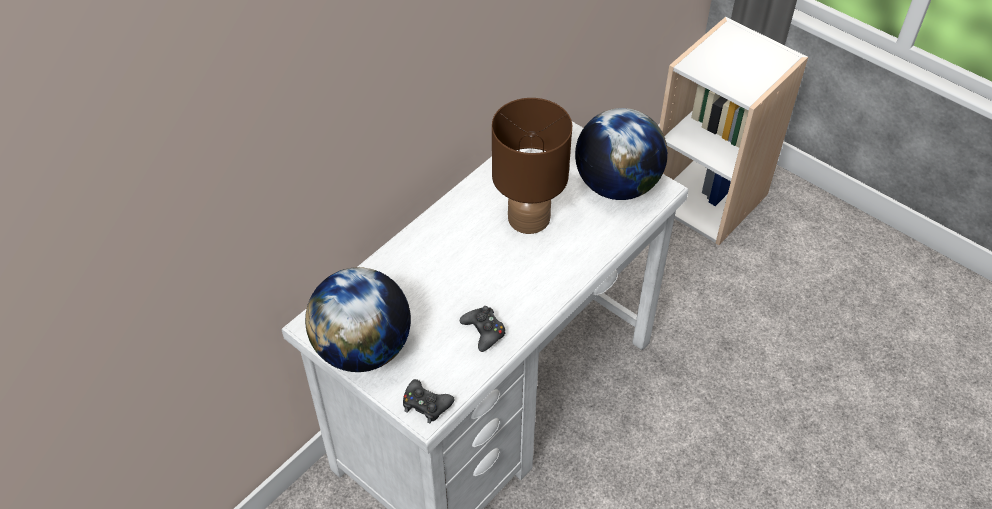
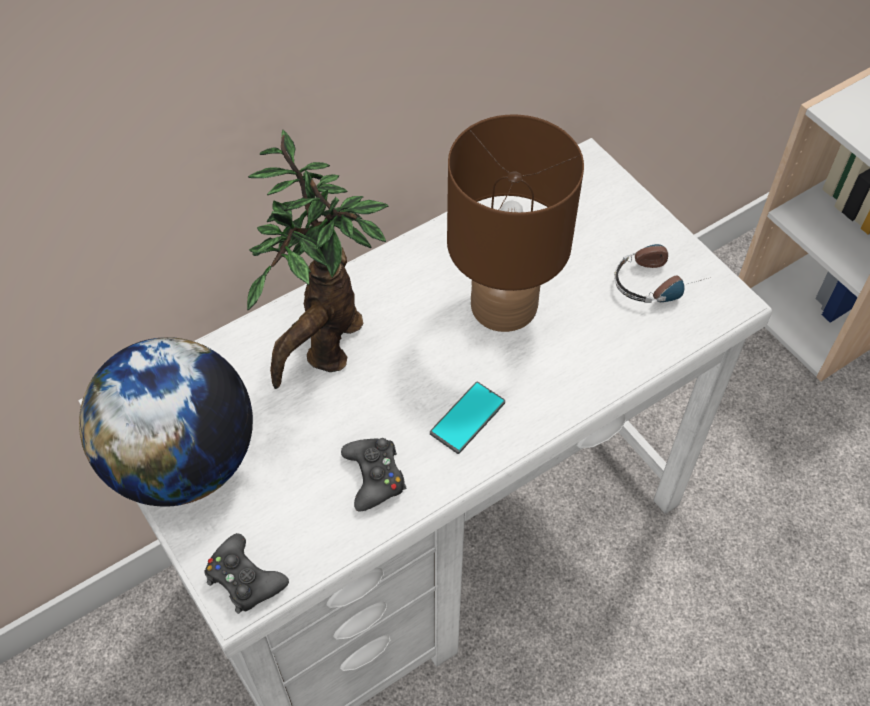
camera: 15 degrees right, 5 degrees up
globe [575,108,668,200] -> headphones [614,244,711,303]
none -> potted plant [247,130,389,389]
none -> phone [430,382,505,454]

